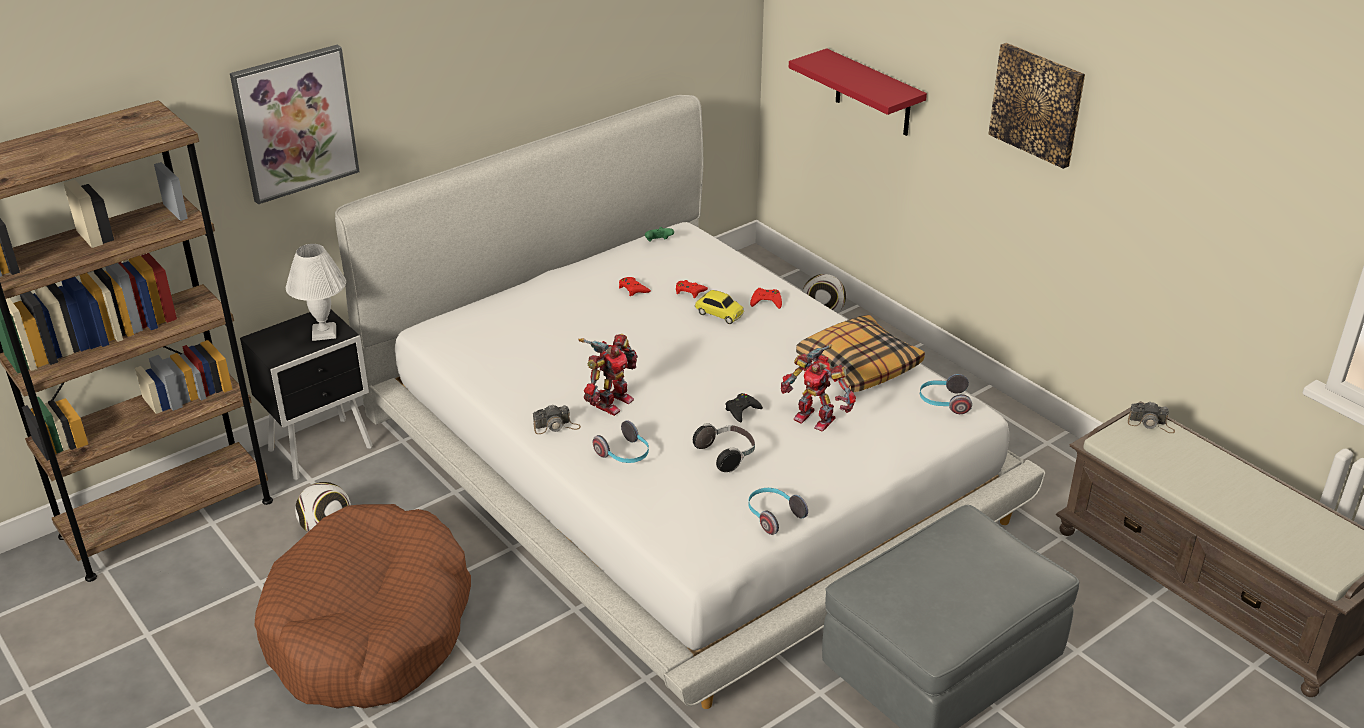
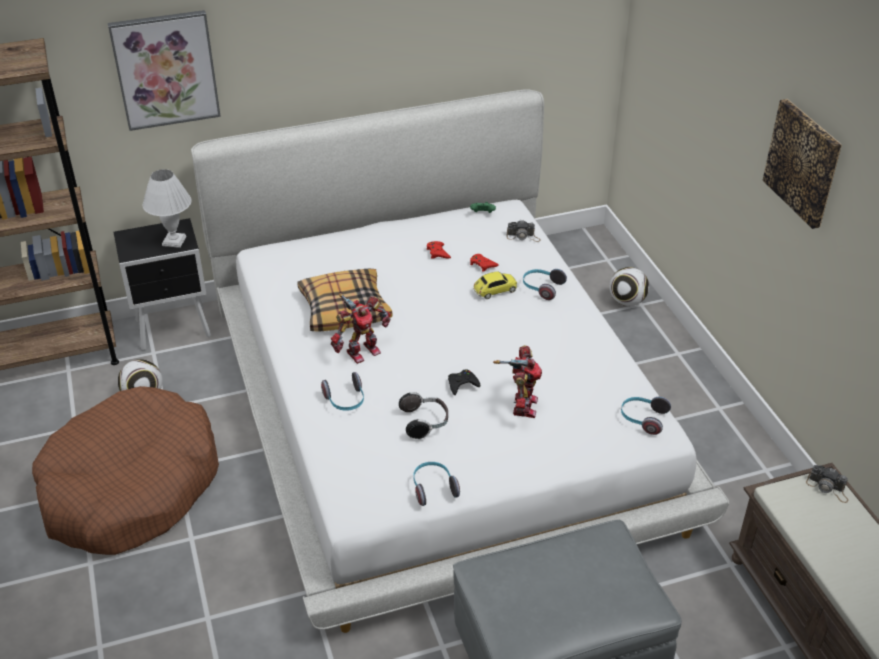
camera: 20 degrees right, 5 degrees up
camera [533,405,581,434] -> camera moved to [507,220,541,242]
toy car [695,290,744,324] -> toy car turned 75 degrees counterclockwise [473,272,517,299]
red game controller [750,288,782,309] -> headphones [523,269,567,300]
toy robot [781,344,856,431] -> toy robot turned 135 degrees counterclockwise [493,345,542,418]
red shelf [789,48,927,136] -> none
pillow [796,315,925,392] -> pillow moved to [297,269,392,332]

